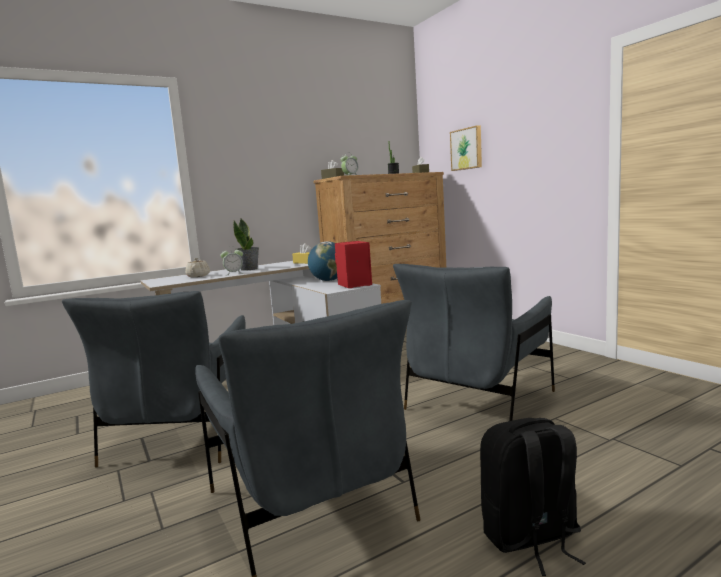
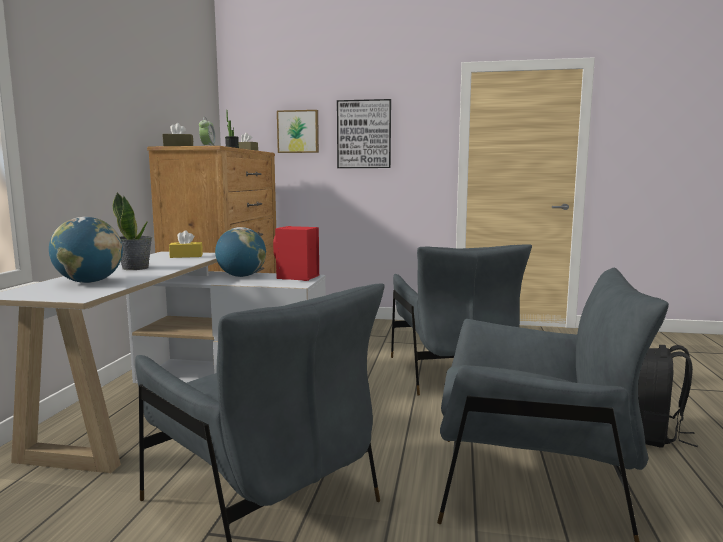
camera: 50 degrees left, 0 degrees up
beige teapot [185,258,210,277] -> globe [49,217,123,283]
alarm clock [220,247,244,276] -> none
none -> picture [337,99,391,168]

